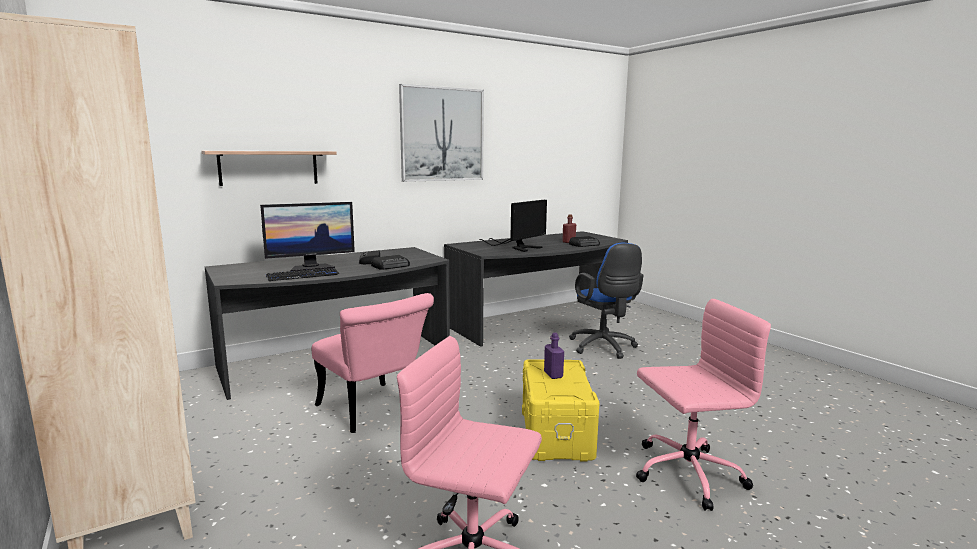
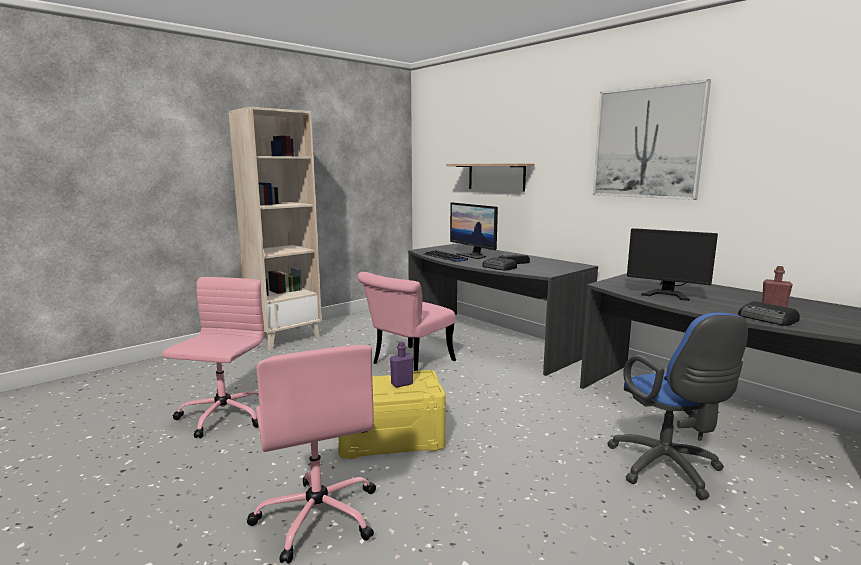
camera: 80 degrees right, 0 degrees up
blue office chair [569,243,644,359] -> blue office chair turned 75 degrees counterclockwise [607,313,748,500]

